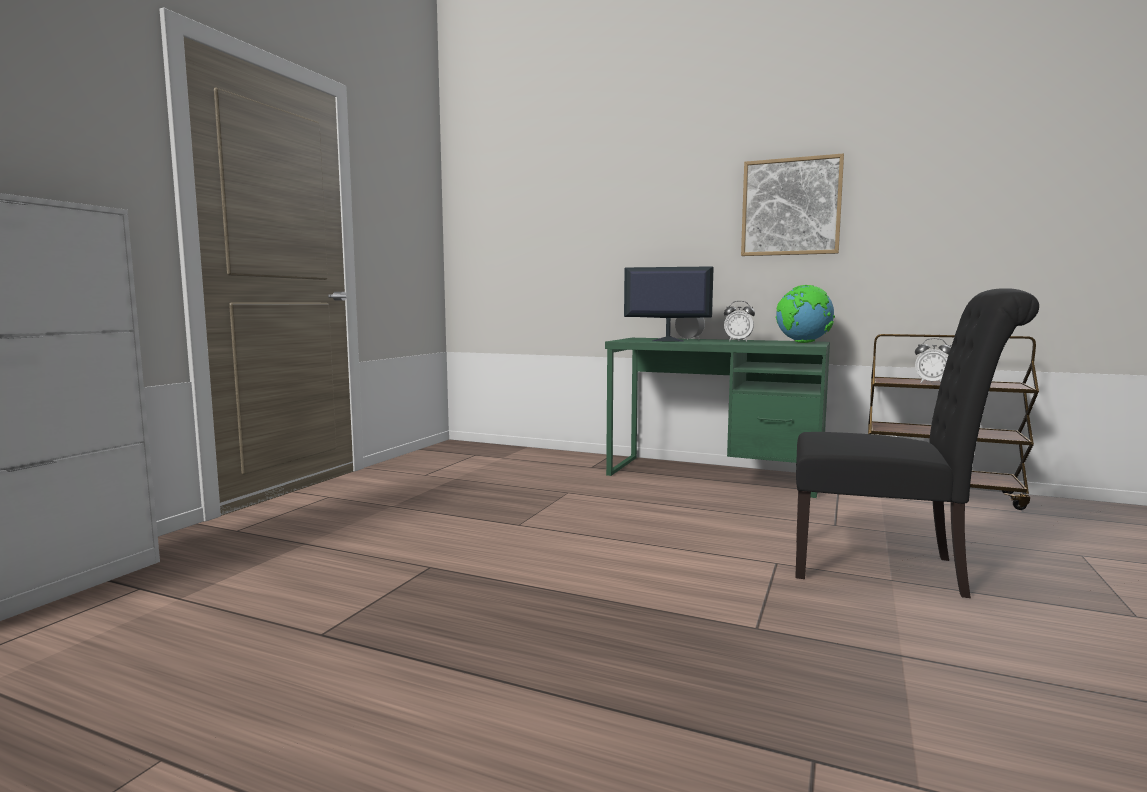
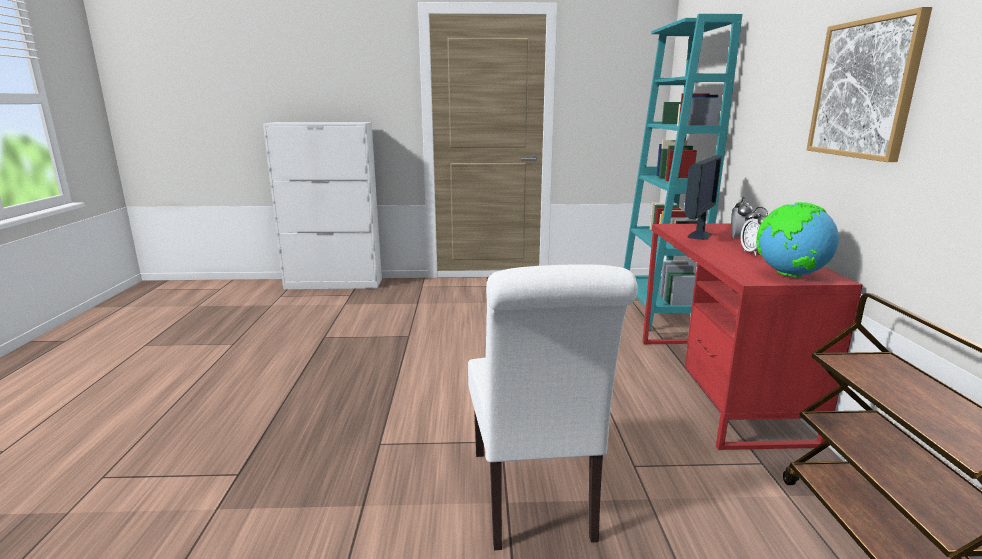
camera: 65 degrees right, 10 degrees up
green desk [605,338,830,498] -> red desk [642,223,863,450]
monitor [624,266,714,342] -> monitor turned 45 degrees clockwise [684,155,722,240]
black chair [795,288,1039,598] -> white chair [468,265,638,550]
alarm clock [915,338,951,383] -> none
none -> turquoise bookcase [624,14,742,331]

